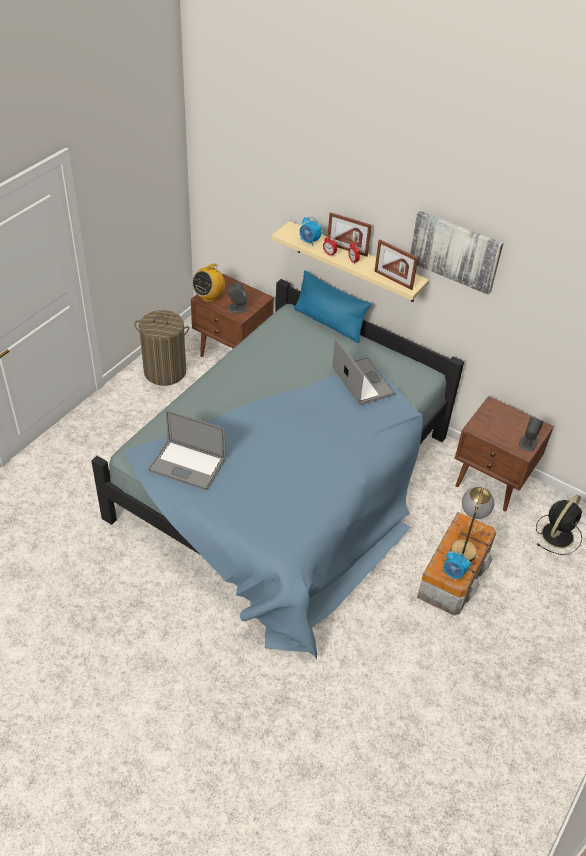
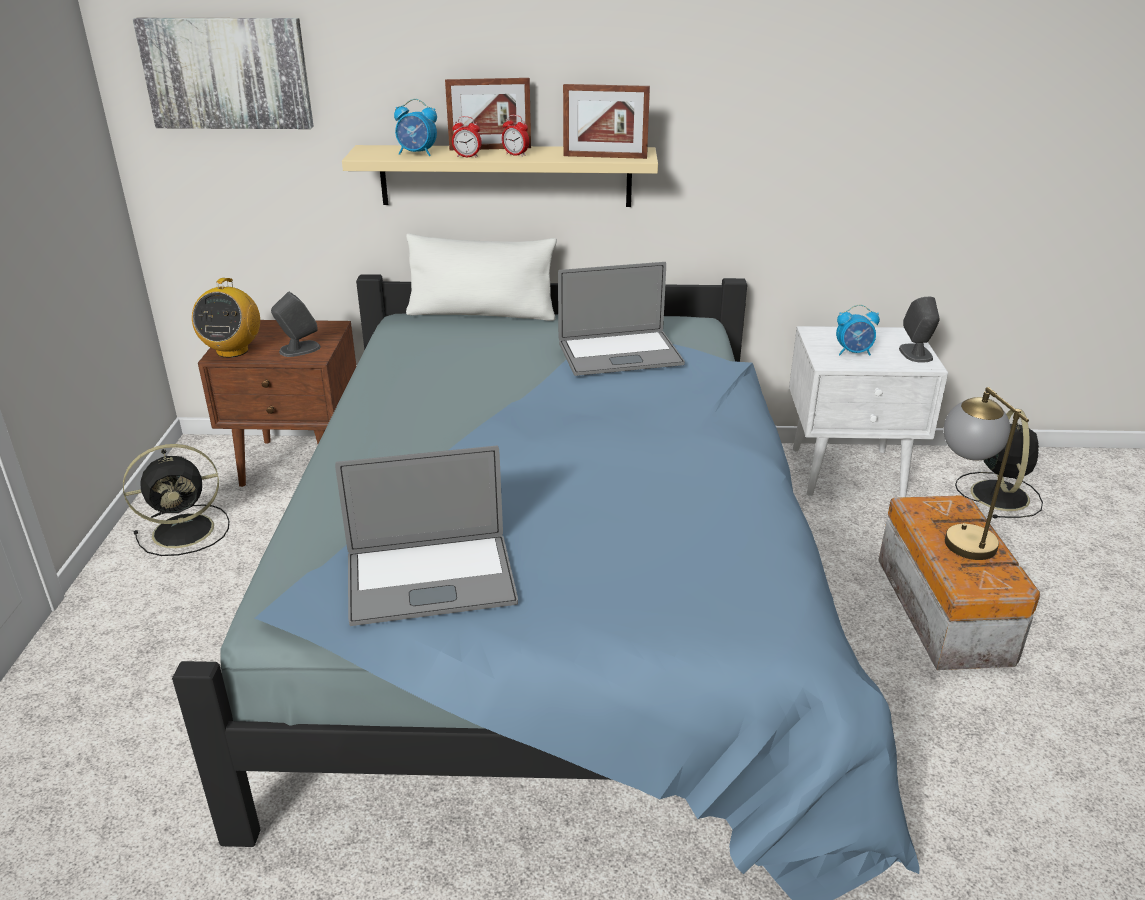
camera: 30 degrees left, 15 degrees down
laundry basket [135,310,189,386] -> black fan [123,444,229,556]
blue pillow [294,270,371,343] -> white pillow [406,234,557,321]
laptop [332,337,395,405] -> laptop turned 135 degrees clockwise [558,262,685,376]
picture [410,211,503,295] -> picture moved to [133,18,314,129]
alarm clock [443,551,471,581] -> alarm clock moved to [836,305,880,356]
brown nightstand [455,396,554,511] -> white nightstand [789,326,948,497]

